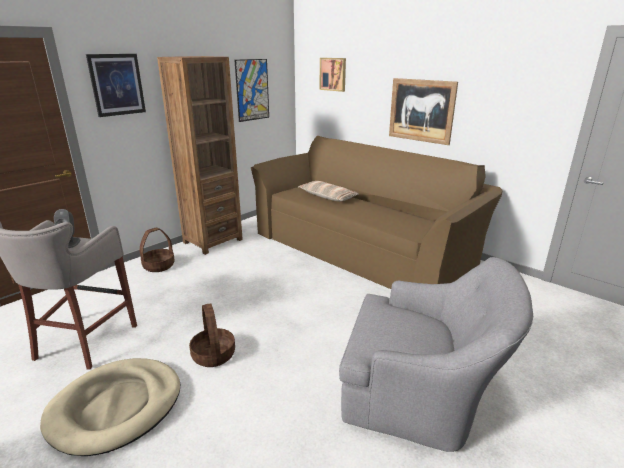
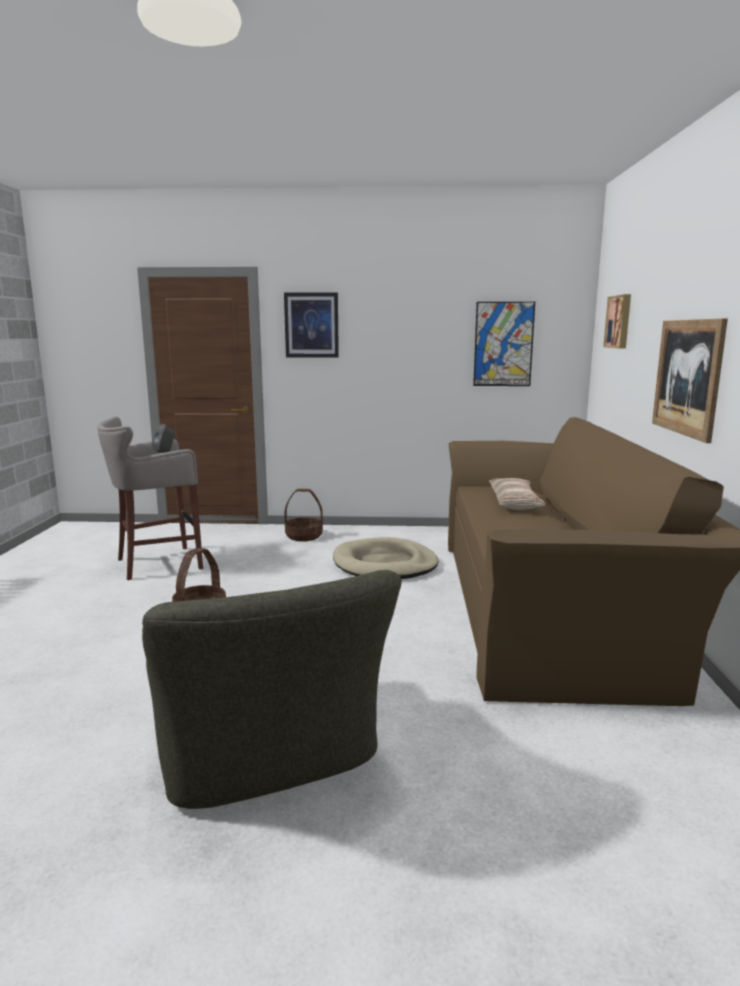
camera: 50 degrees right, 10 degrees down
beige dog bed [40,358,180,456] -> beige dog bed moved to [333,537,438,579]
brown bookcase [157,56,243,255] -> none
grey armchair [339,257,533,452] -> green armchair [142,570,402,809]

